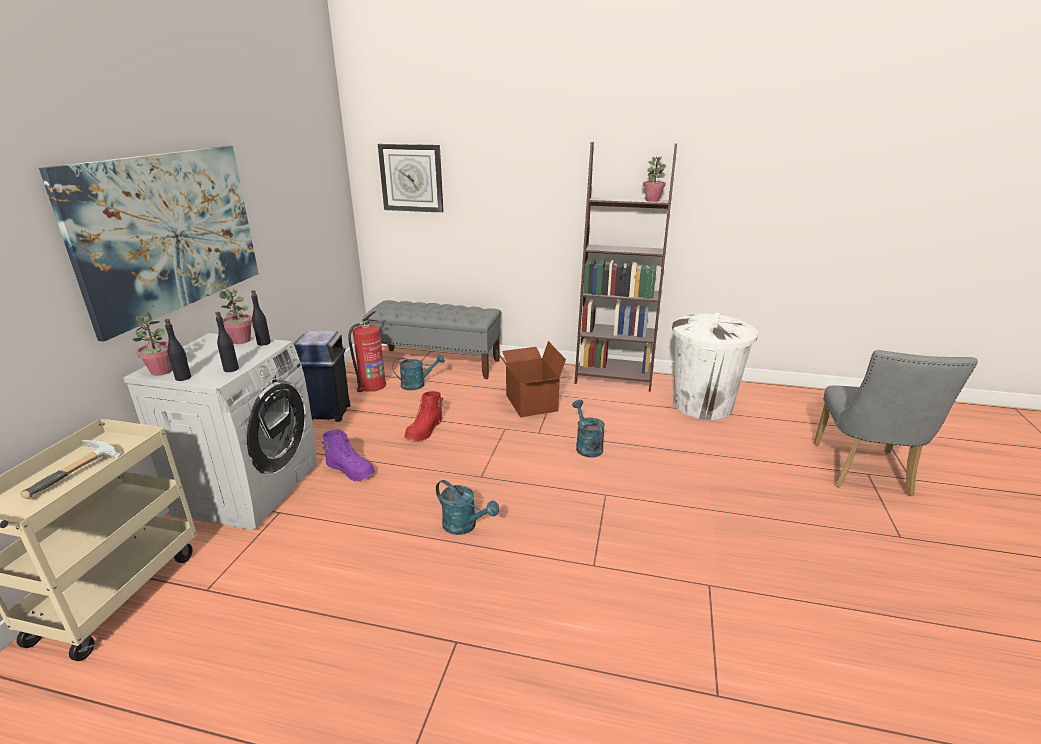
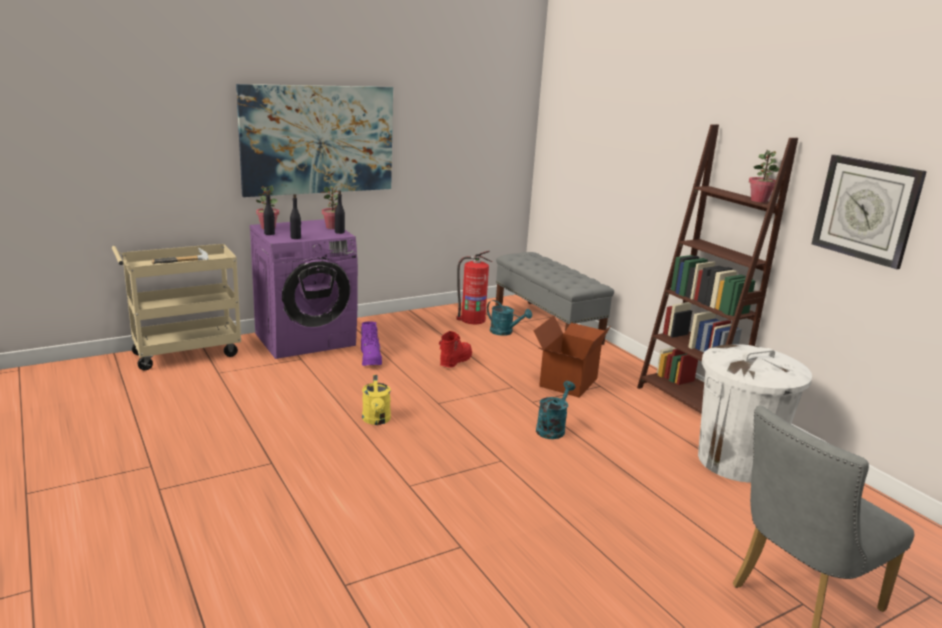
camera: 45 degrees right, 5 degrees down
white washing machine [123,333,317,530] -> purple washing machine [250,219,358,359]
blue trash can [293,331,350,422] -> none
wall clock [378,144,444,213] -> wall clock moved to [812,155,927,269]
red boot [405,391,443,441] -> red boot turned 135 degrees clockwise [439,331,472,367]
turquoise watering can [436,480,499,535] -> yellow watering can [362,375,391,425]

